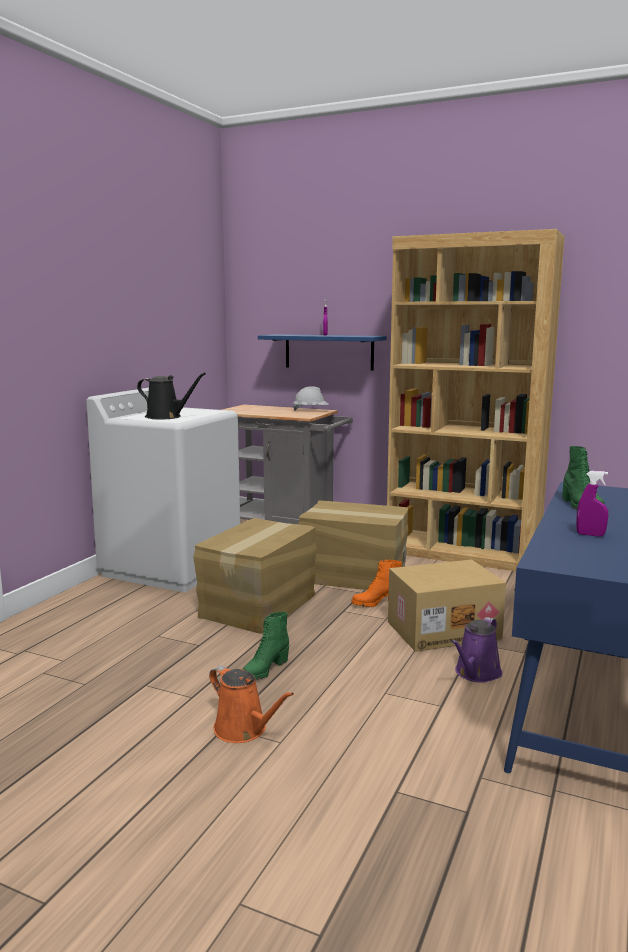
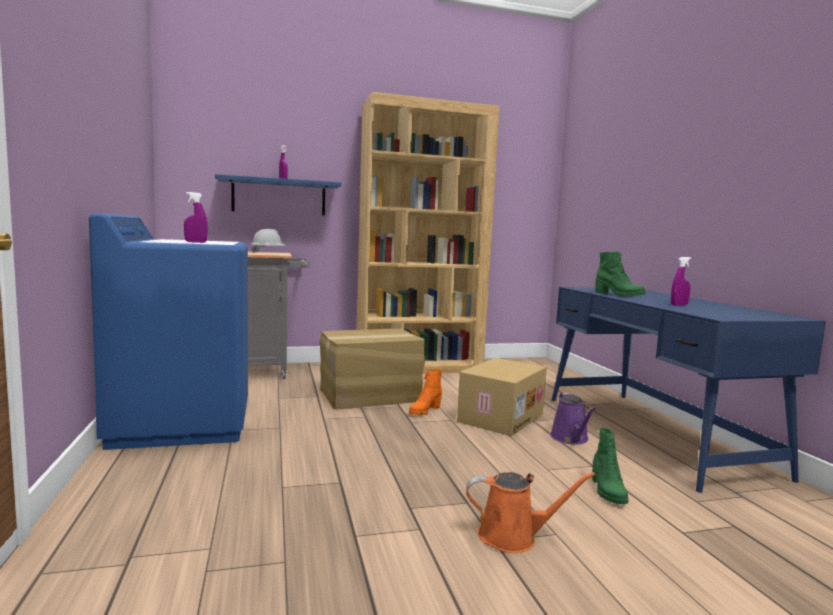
camera: 40 degrees left, 5 degrees down
white washing machine [86,388,240,592] -> blue washing machine [89,213,248,450]
black watering can [137,373,206,419] -> purple spray bottle [184,192,207,243]
cardboard box [193,518,317,634] -> none
green boot [243,612,289,680] -> green boot moved to [592,428,629,504]

